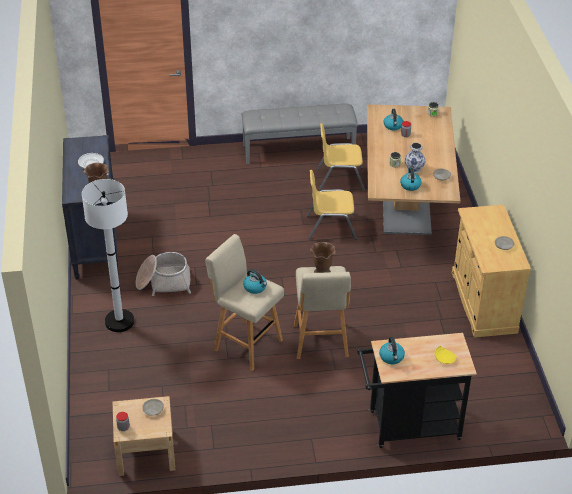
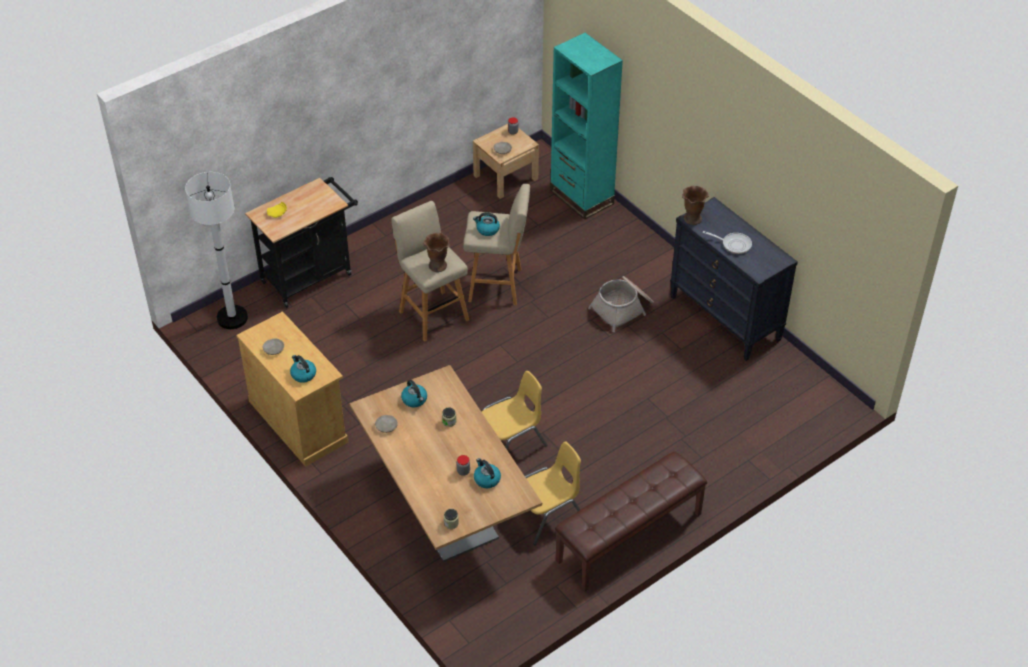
camera: 150 degrees right, 5 degrees up
white floor lamp [82,179,134,332] -> white floor lamp moved to [185,172,248,329]
grey bench [241,104,358,164] -> brown bench [555,452,707,591]
kettle [379,337,405,364] -> kettle moved to [290,355,316,383]
vase [405,143,426,174] -> none
none -> turquoise bookcase [550,33,623,220]

